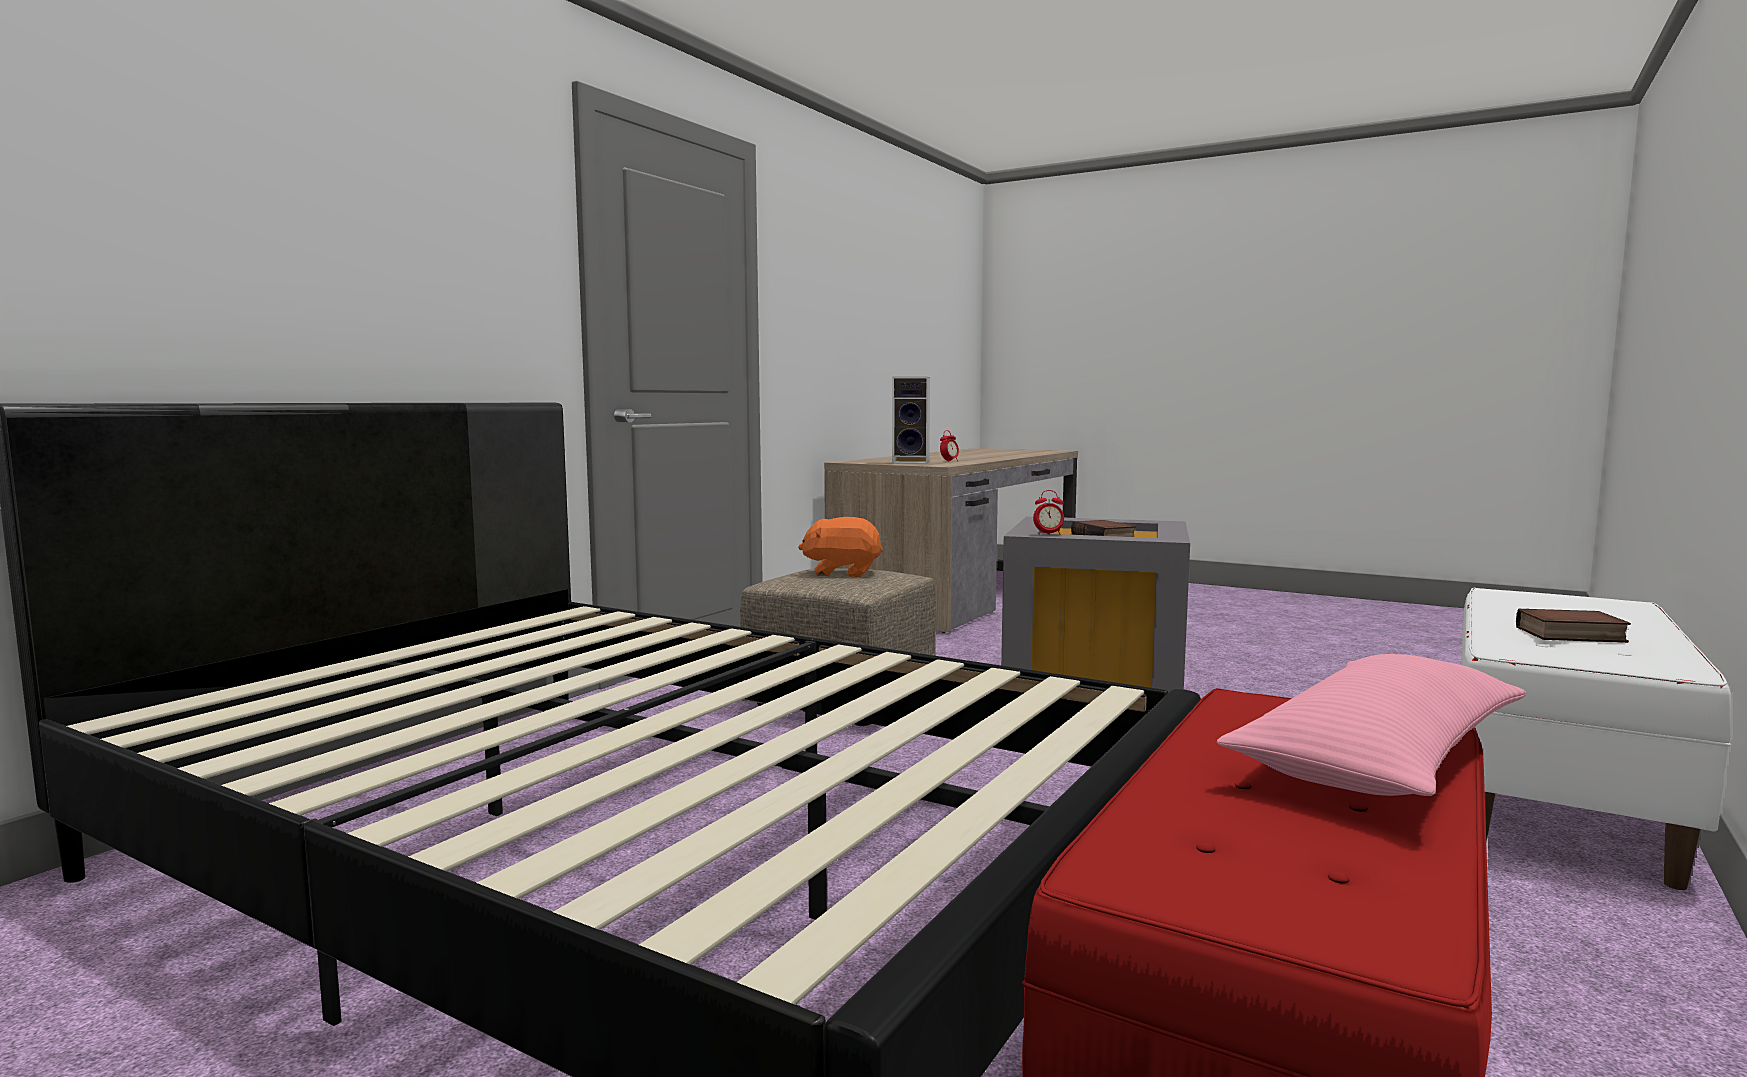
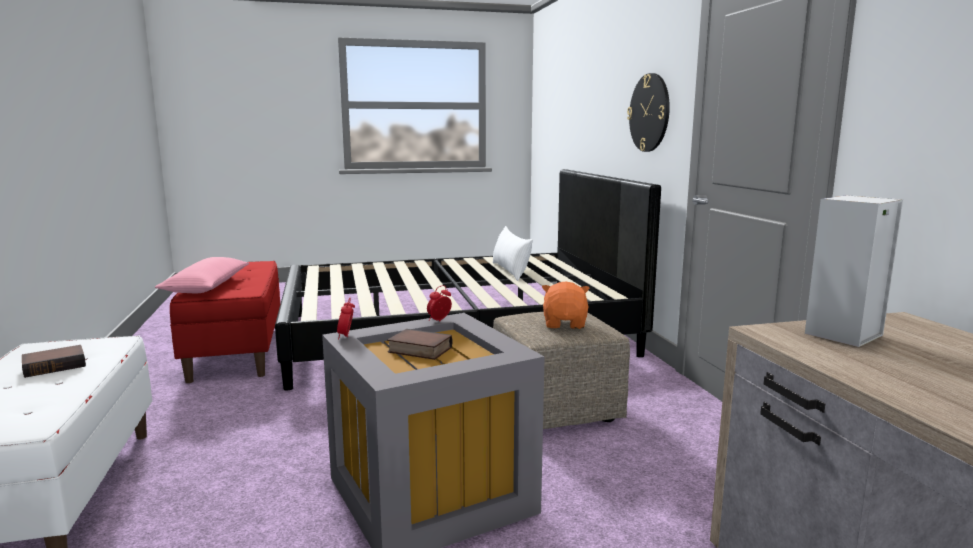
camera: 135 degrees right, 5 degrees up
orange plush toy [798,517,883,577] -> orange plush toy turned 45 degrees counterclockwise [542,281,589,329]
alarm clock [940,430,959,462] -> alarm clock moved to [337,298,355,339]
none -> white pillow [493,226,533,281]
none -> wall clock [627,73,670,152]

